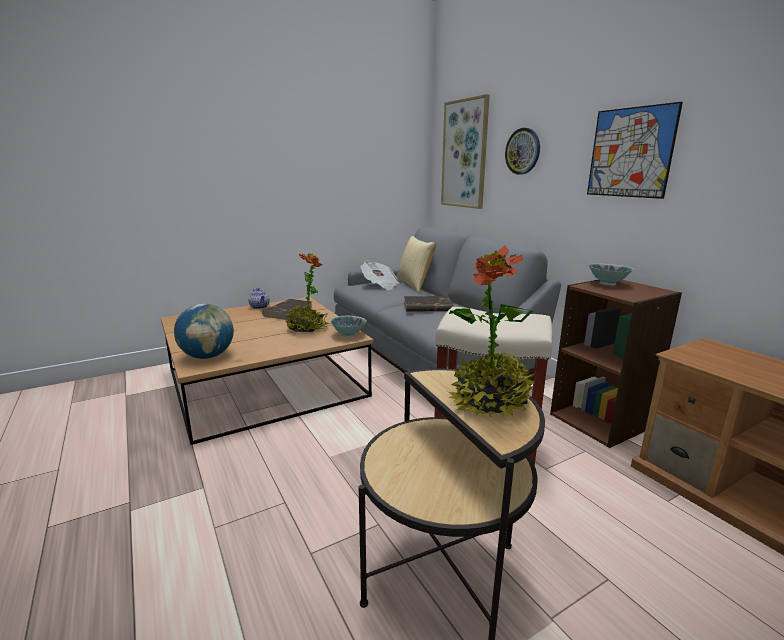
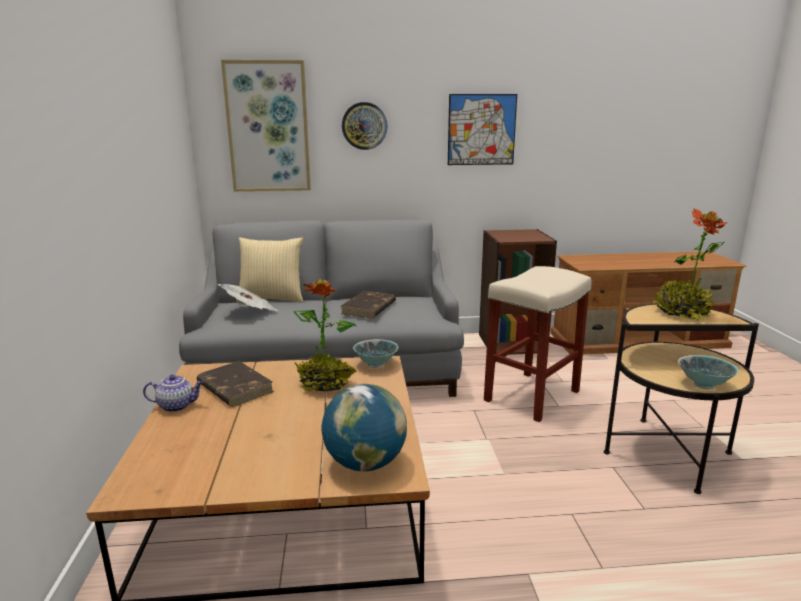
camera: 65 degrees left, 0 degrees up
bowl [589,263,634,286] -> bowl moved to [678,355,739,389]

